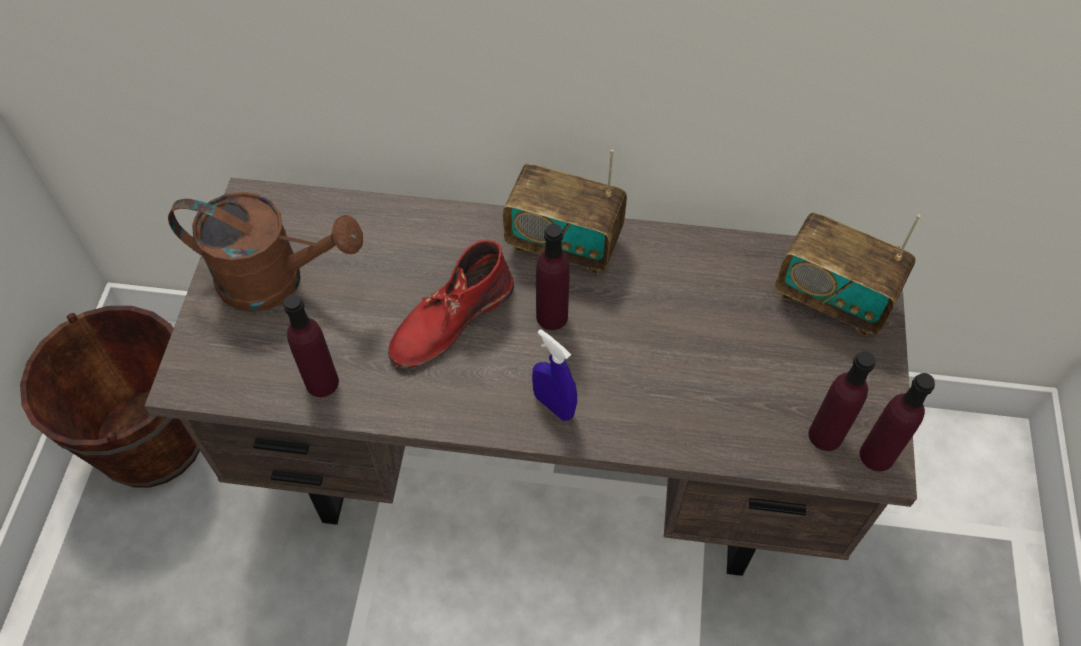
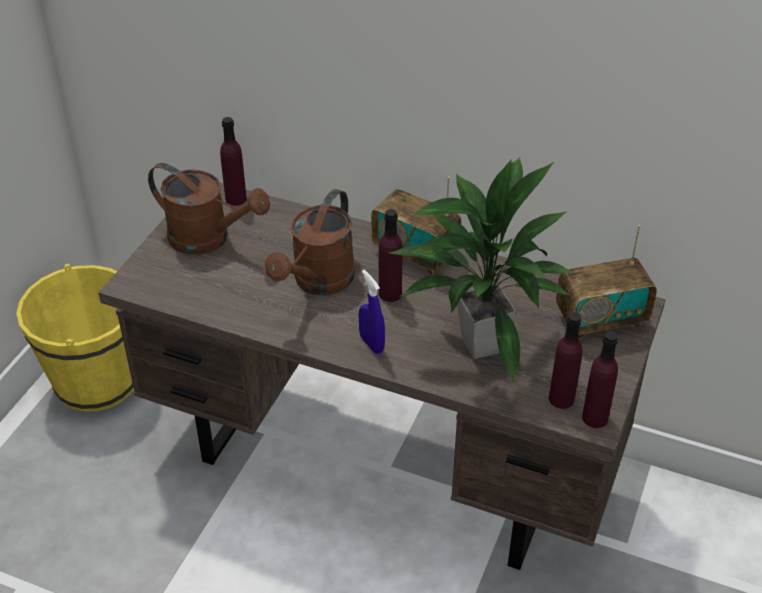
camera: 15 degrees right, 15 degrees down
brown bucket [20,306,200,488] -> yellow bucket [16,264,134,412]
purple bottle [283,294,339,397] -> purple bottle moved to [220,117,247,206]
red boot [388,240,514,368] -> brown watering can [265,189,355,295]
radio [775,212,921,336] -> radio turned 60 degrees counterclockwise [556,225,657,339]
none -> potted plant [389,157,574,382]

